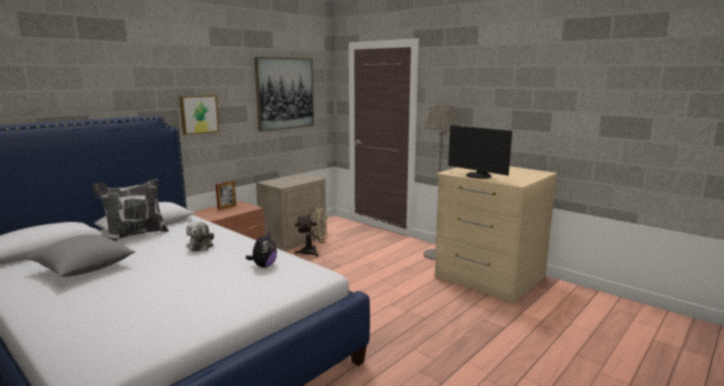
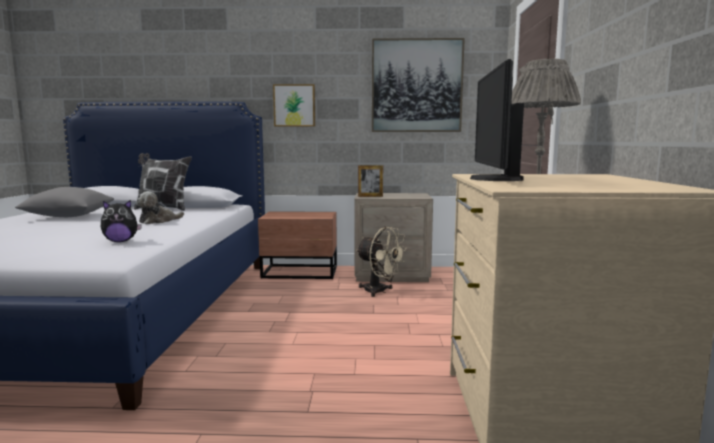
camera: 50 degrees right, 5 degrees down
picture frame [216,181,236,210] -> picture frame moved to [358,165,383,197]

